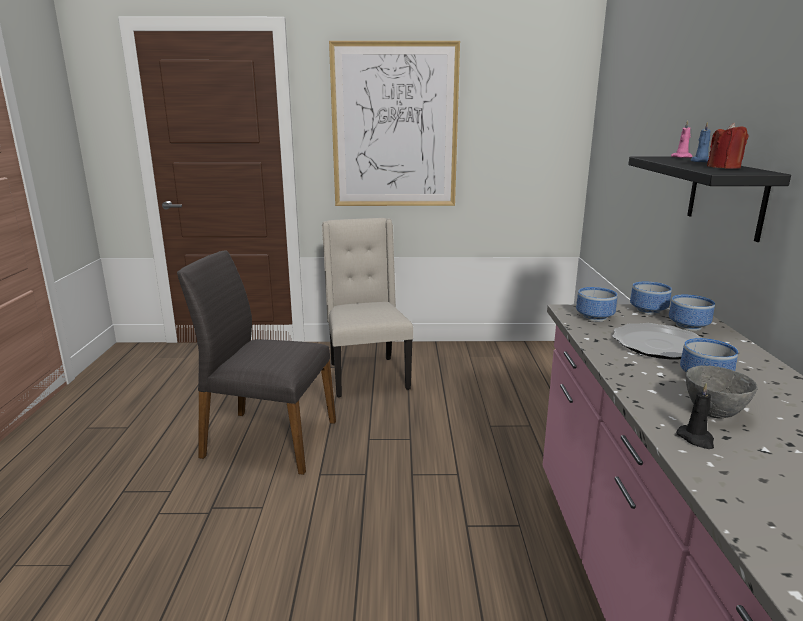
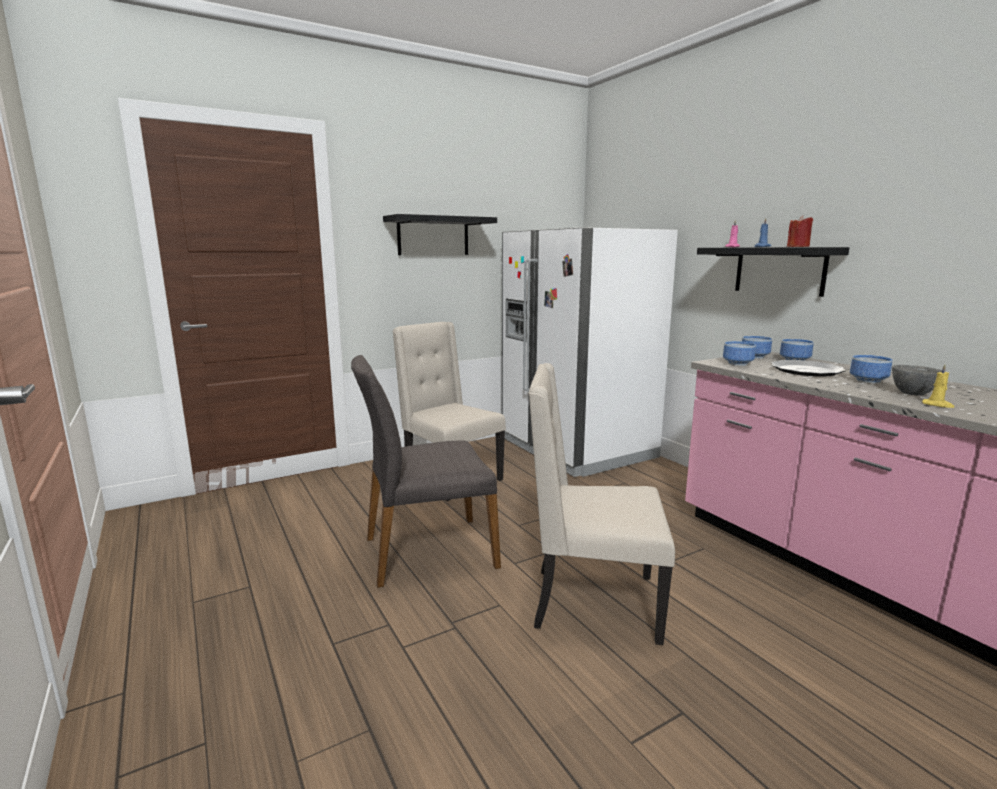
camera: 30 degrees left, 5 degrees down
picture [329,41,460,206] -> black shelf [383,214,497,255]
black candle [676,383,714,449] -> yellow candle [922,364,954,408]
none -> white fridge [502,227,678,477]
none -> beige chair [528,363,675,645]

